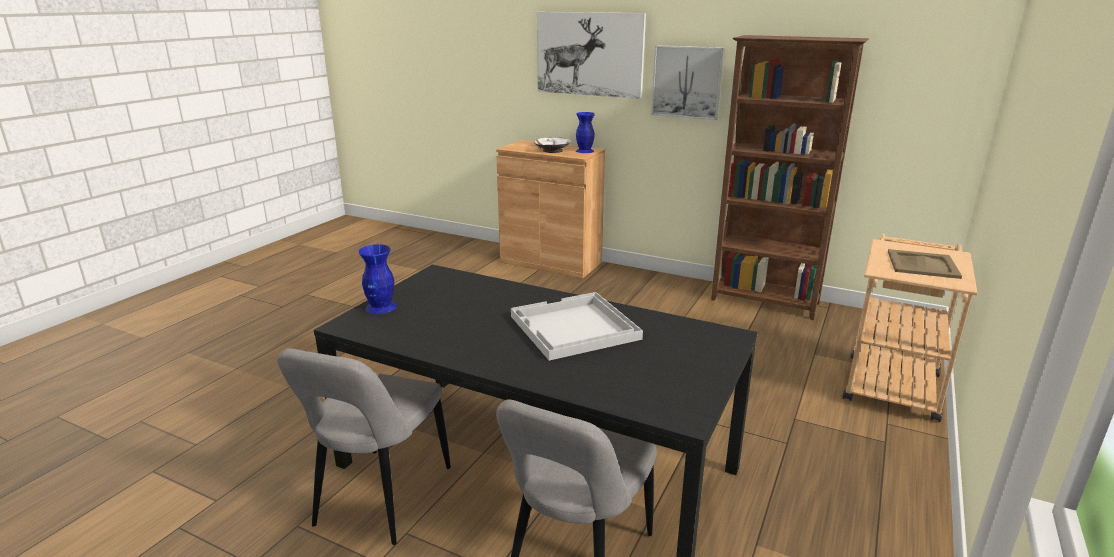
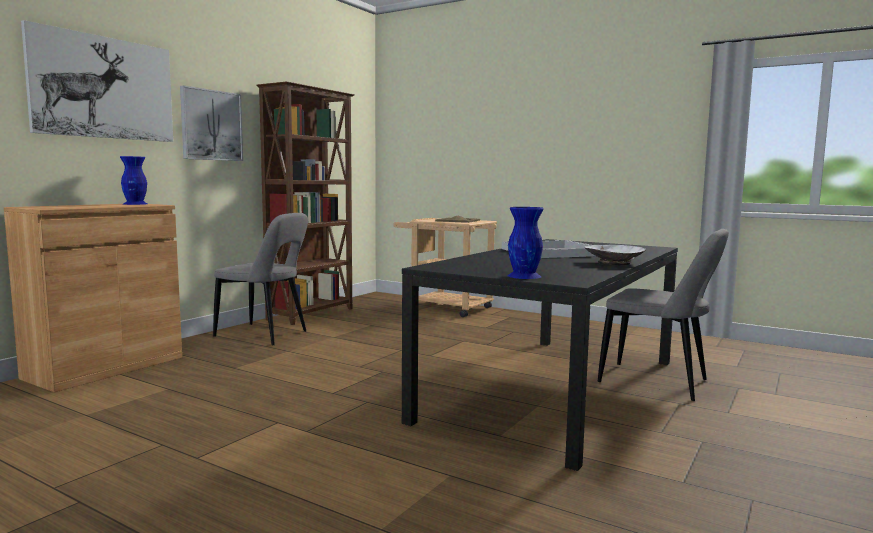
camera: 85 degrees left, 15 degrees down
grey chair [277,348,451,545] -> grey chair moved to [213,213,308,345]
white bowl [534,137,572,153] -> white bowl moved to [585,244,646,265]

